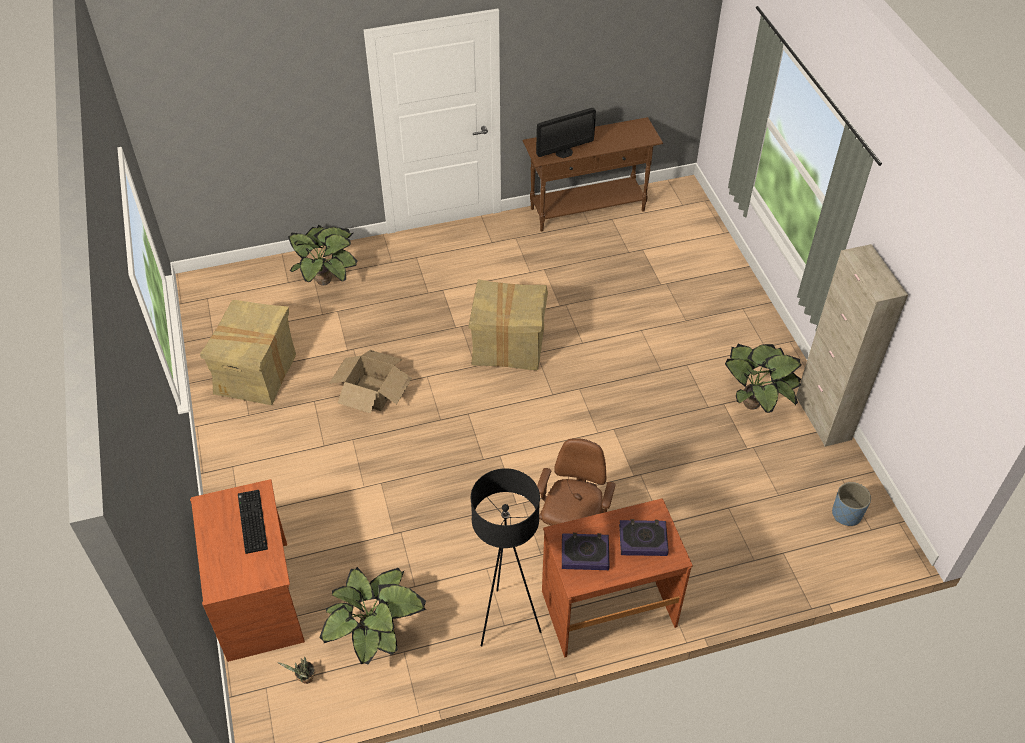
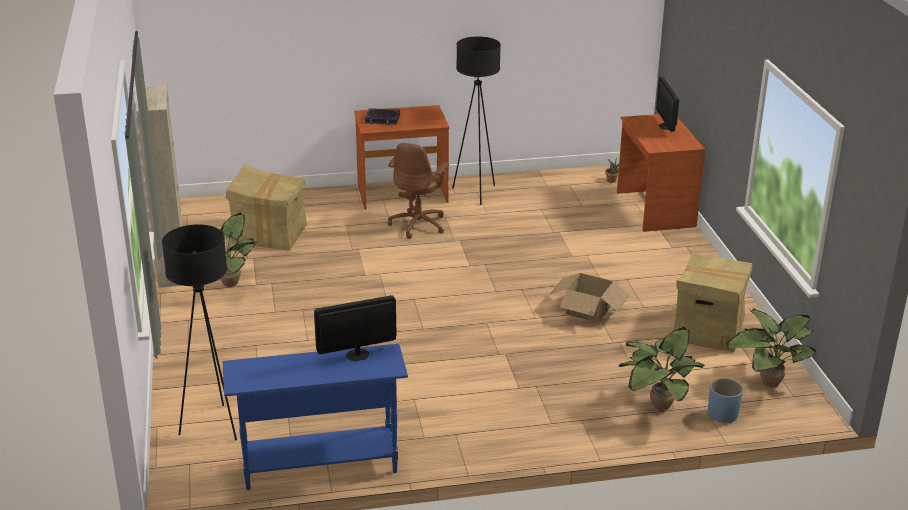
camera: 175 degrees left, 20 degrees down
keyboard [238,490,268,554] -> none
potted plant [319,567,426,665] -> potted plant moved to [726,308,817,387]
cardboard box [468,279,548,370] -> cardboard box moved to [226,164,307,251]
brown console table [523,117,663,231] -> blue console table [223,344,408,490]
book [562,533,610,570] -> none
blue planter [832,482,871,526] -> blue planter moved to [708,378,743,423]
none -> black floor lamp [162,224,237,441]
none -> monitor [656,77,679,132]

